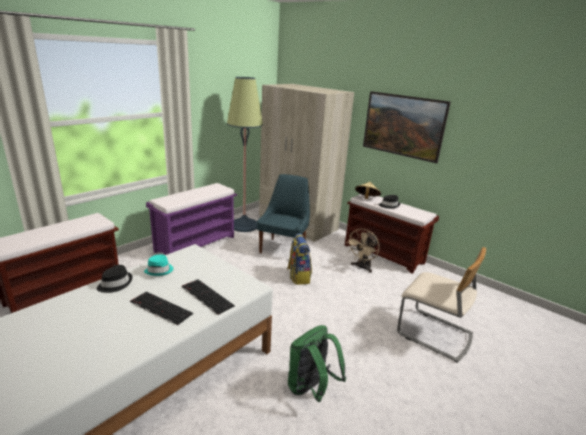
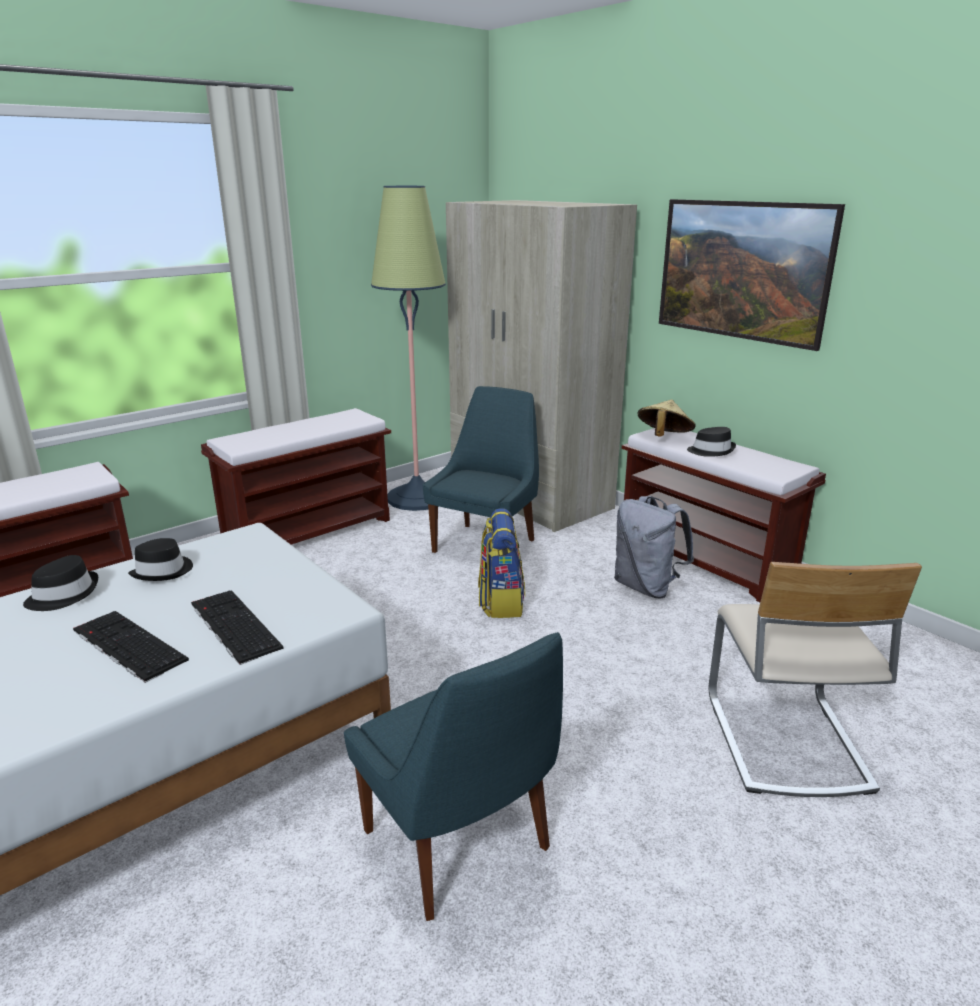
camera: 10 degrees right, 0 degrees up
turquoise hat [144,255,173,276] -> black hat [128,538,193,581]
purple bench [146,183,237,255] -> brown bench [201,408,391,545]
green backpack [288,325,346,402] -> blue chair [344,632,563,921]
beige fan [347,229,379,273] -> grey backpack [614,496,694,598]
beige chair [397,247,486,363] -> beige chair turned 45 degrees clockwise [709,562,922,797]

